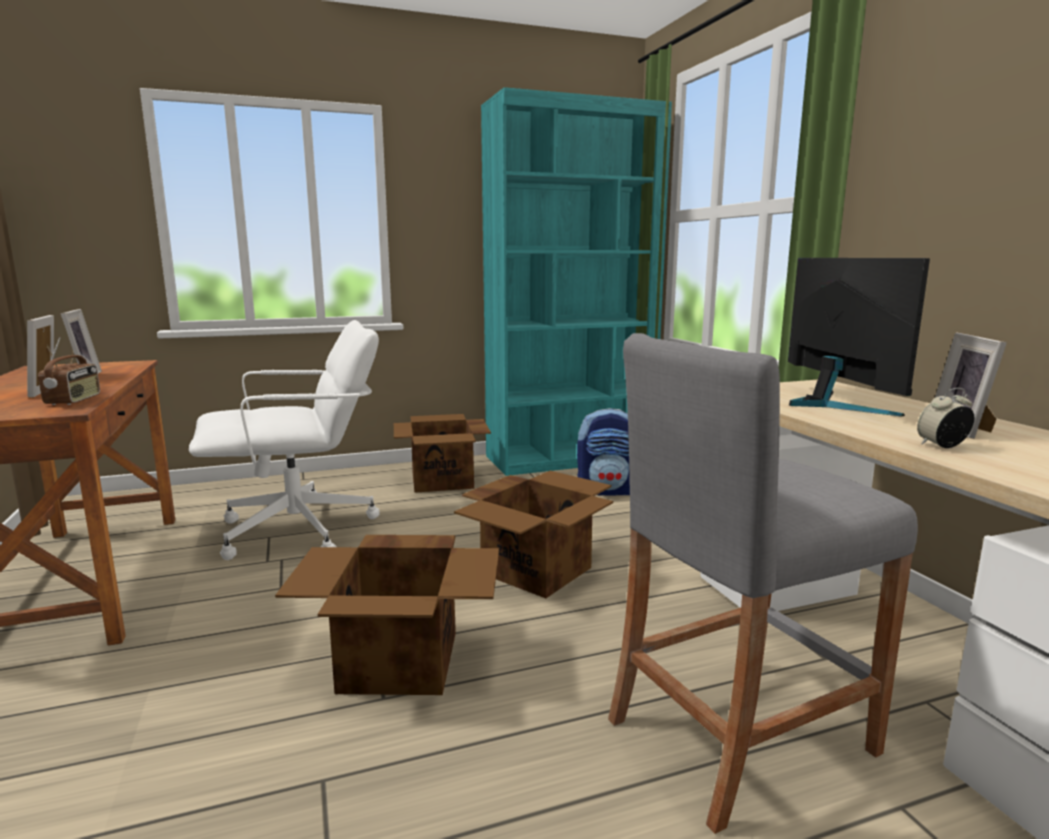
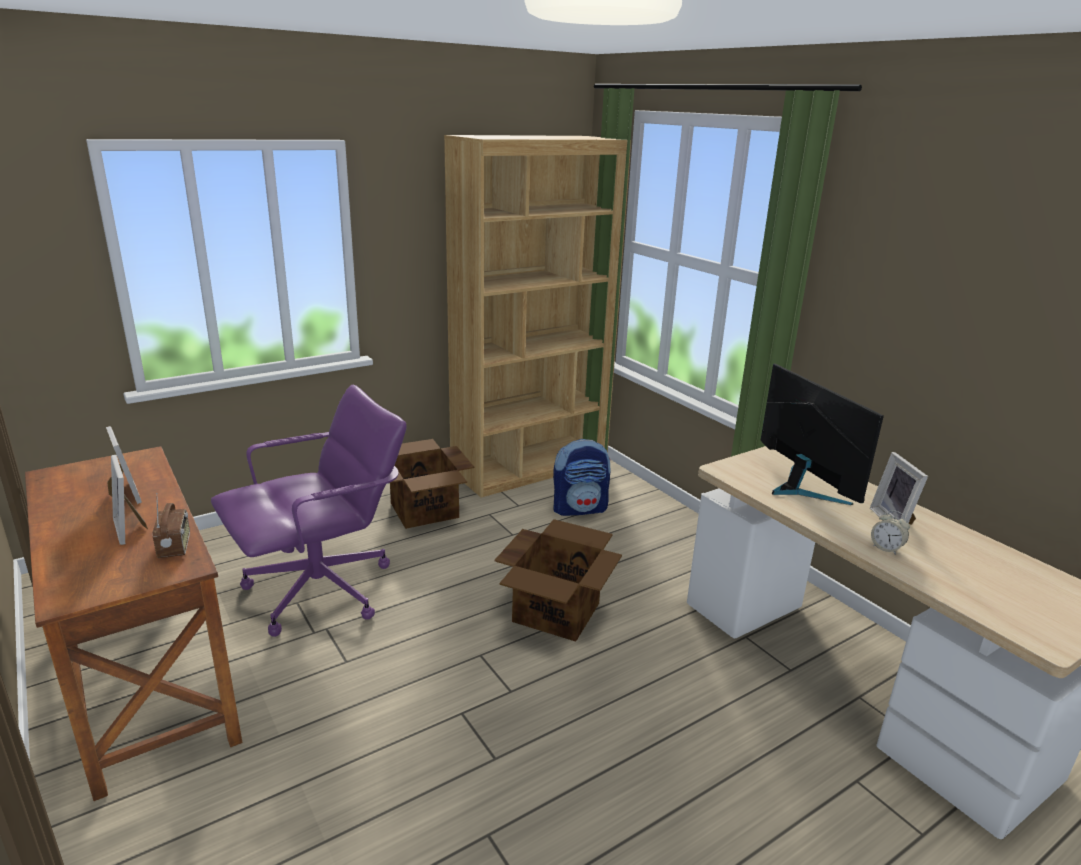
camera: 15 degrees left, 10 degrees up
white office chair [189,320,380,560] -> purple office chair [211,385,407,637]
cardboard box [275,535,499,695] -> none
turquoise bookcase [481,87,672,476] -> brown bookcase [444,135,631,498]
grey stool [608,333,918,834] -> none
alarm clock [917,388,974,448] -> alarm clock turned 105 degrees counterclockwise [871,510,910,555]

